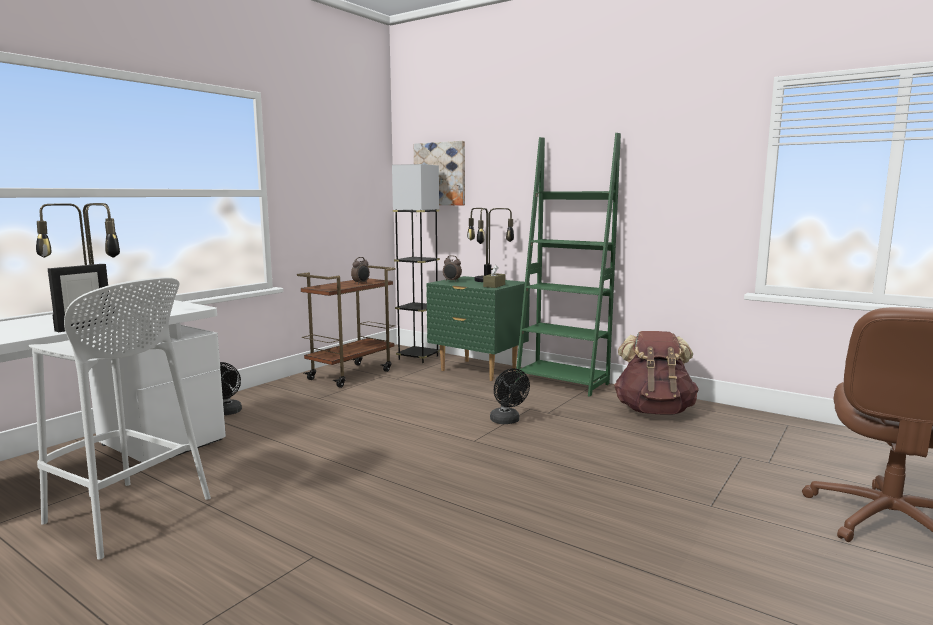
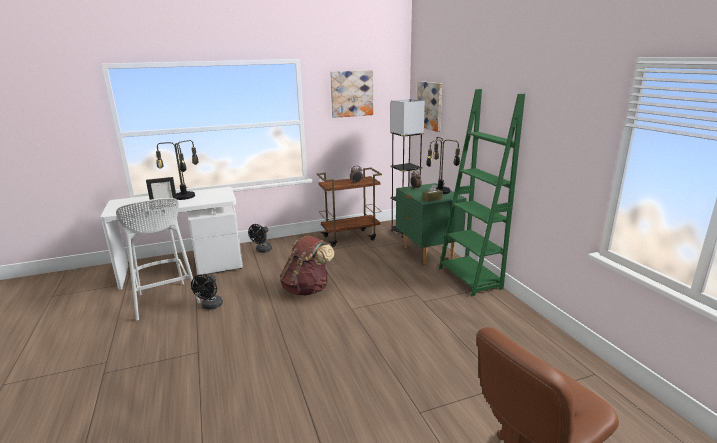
camera: 35 degrees right, 10 degrees up
black fan [490,368,530,424] -> black fan moved to [191,274,223,310]
brown backpack [614,331,699,414] -> brown backpack moved to [280,235,335,296]
none -> picture [330,70,373,118]

